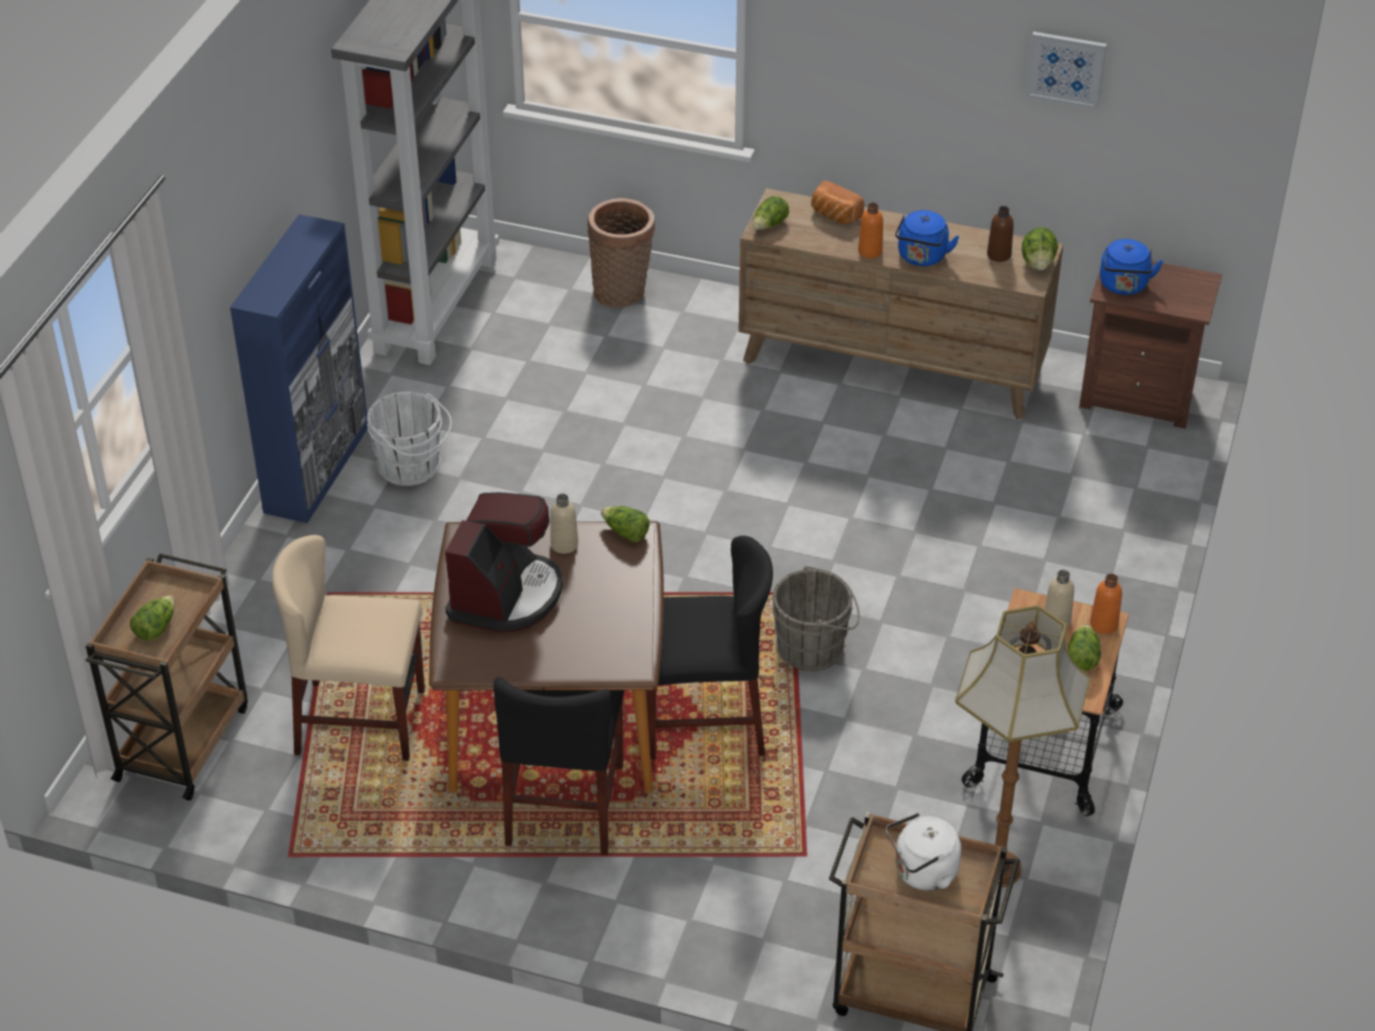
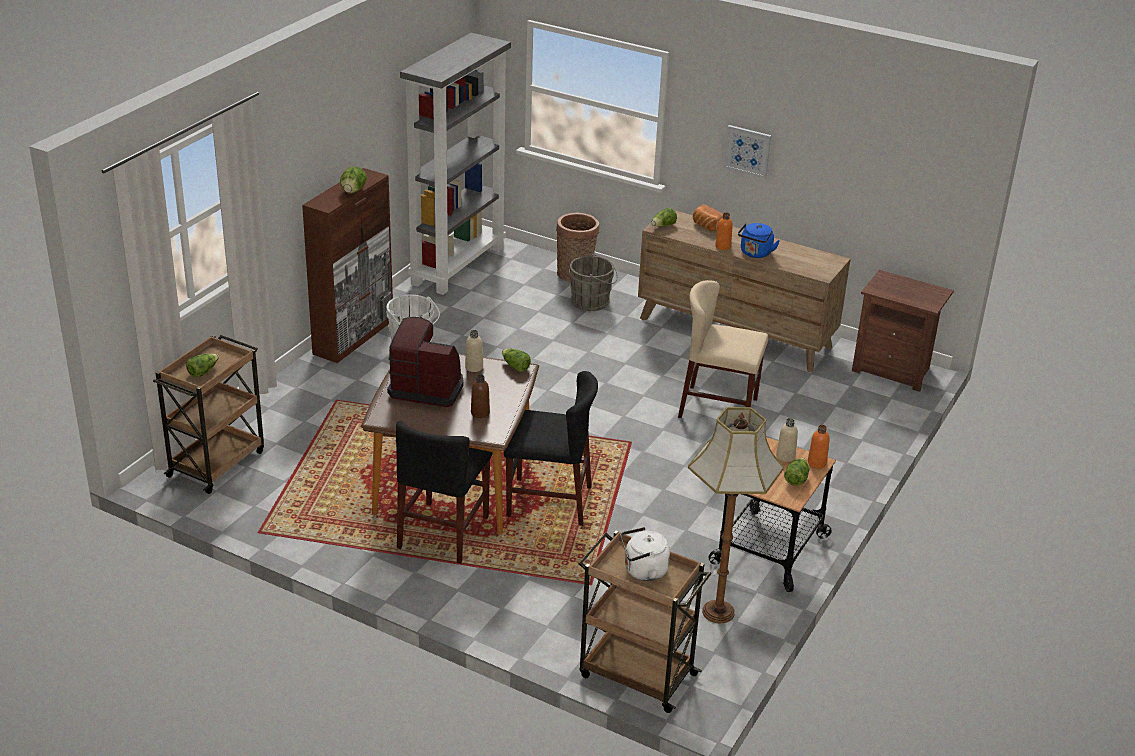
camera: 10 degrees right, 10 degrees down
blue cabinet [230,214,368,523] -> brown cabinet [302,168,393,363]
beige chair [272,535,425,761] -> beige chair moved to [678,280,768,418]
coffee machine [445,492,563,633] -> coffee machine turned 105 degrees counterclockwise [387,317,464,407]
grey bucket [772,566,860,672] -> grey bucket moved to [569,254,618,311]
brown bottle [987,206,1014,262] -> brown bottle moved to [471,374,490,418]
lettuce [1022,227,1058,271] -> lettuce moved to [340,166,367,194]
picture [1025,32,1107,110] -> picture moved to [724,125,771,179]
blue kettle [1100,239,1163,295] -> none

